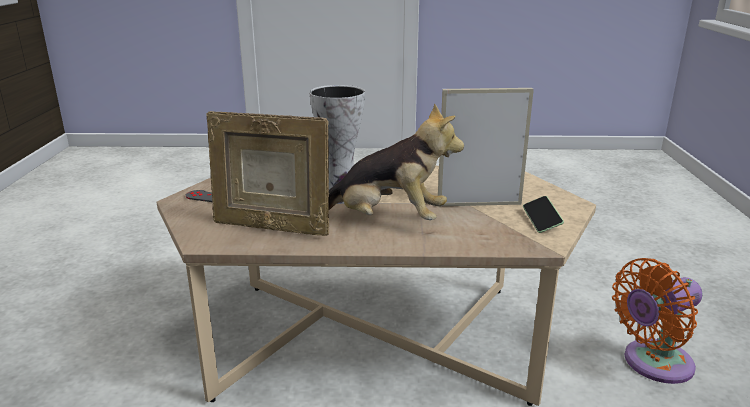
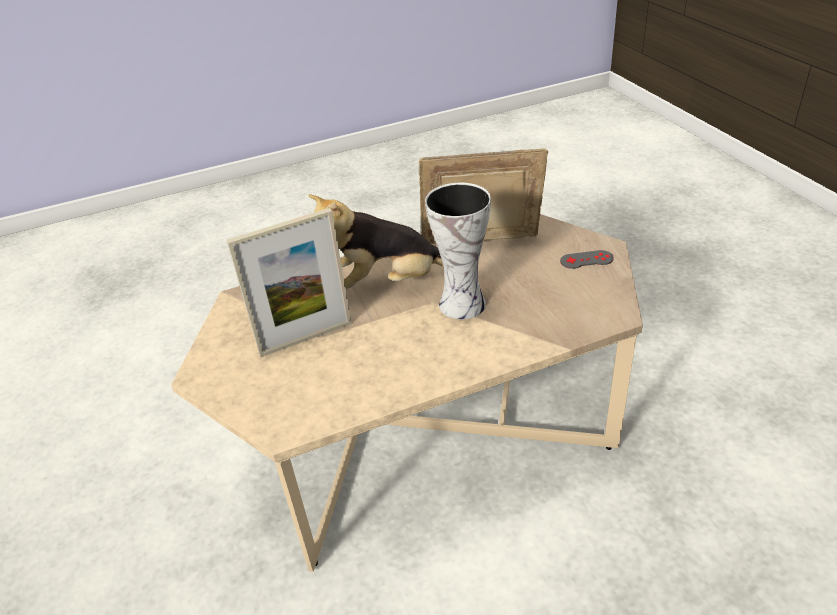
camera: 160 degrees right, 15 degrees up
phone [523,196,564,233] -> none
orange fan [612,258,702,384] -> none

